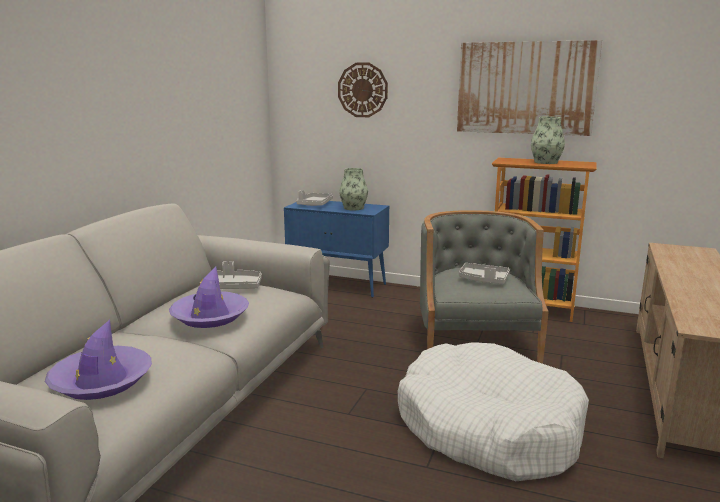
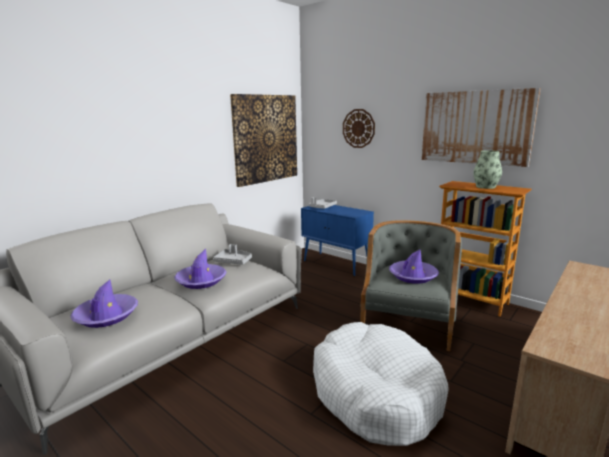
camera: 20 degrees right, 0 degrees up
vase [339,168,368,210] -> none
grey tray [459,263,510,284] -> purple hat [389,250,439,284]
none -> picture [230,94,297,187]

